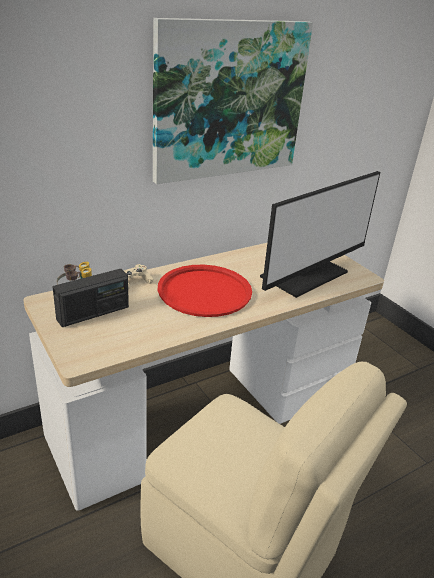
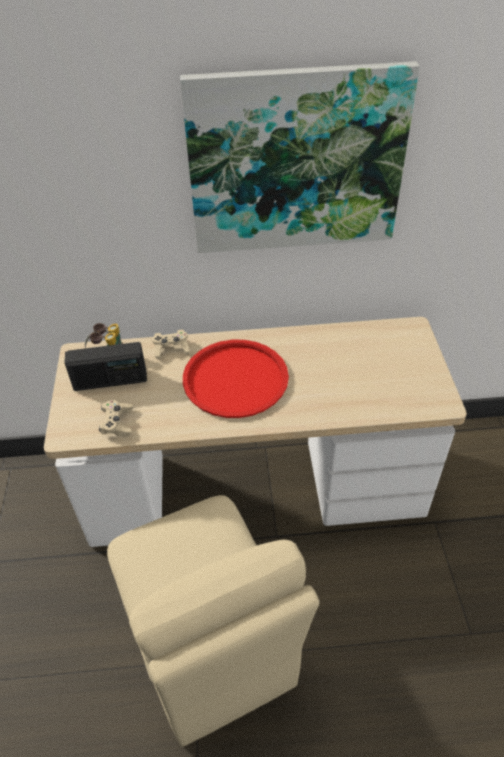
camera: 30 degrees right, 15 degrees up
monitor [260,171,380,298] -> none
none -> beige game controller [99,400,133,437]

